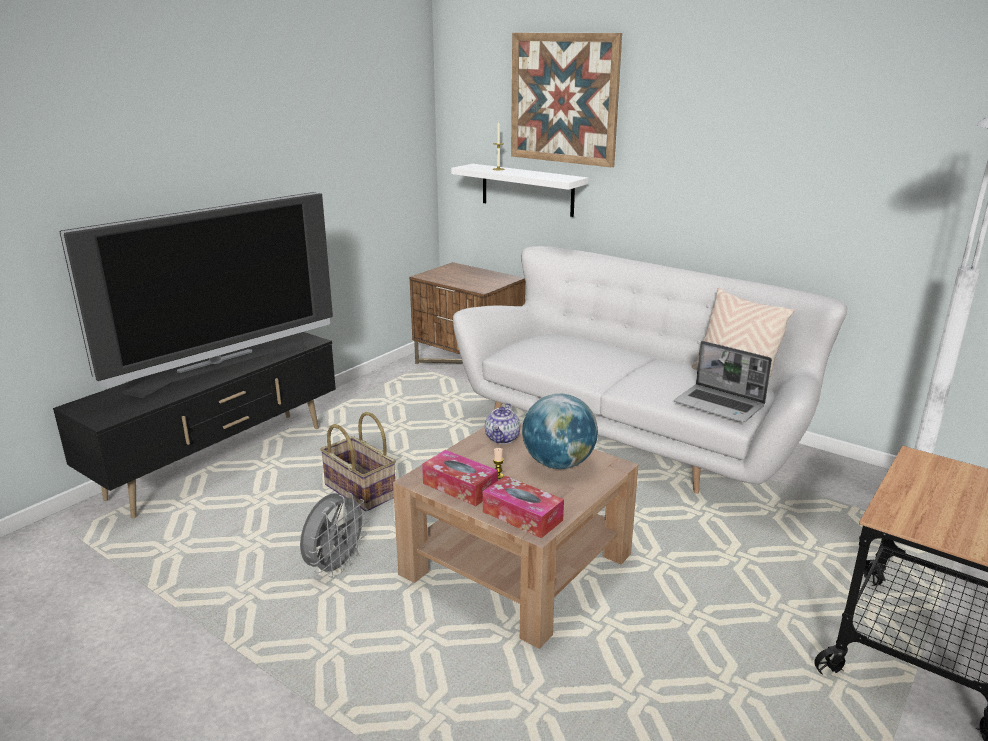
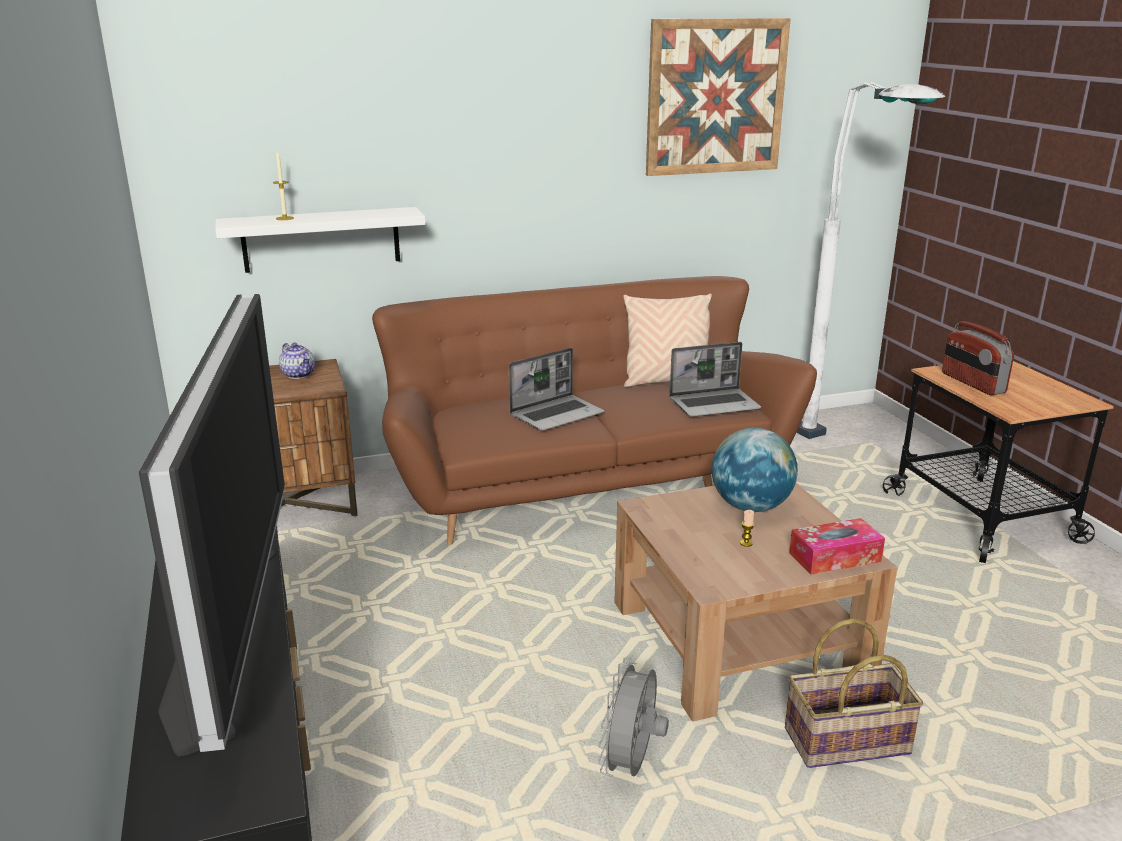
camera: 55 degrees left, 0 degrees up
grey fan [300,492,369,578] -> grey fan turned 135 degrees counterclockwise [598,657,669,777]
basket [320,412,396,511] -> basket moved to [785,618,923,768]
tissue box [422,450,498,506] -> none
white sofa [453,246,848,494] -> brown sofa [372,276,817,545]
teapot [485,403,520,444] -> teapot moved to [279,343,315,379]
picture [511,33,622,168] -> picture moved to [646,18,791,176]
none -> laptop [509,348,604,431]
none -> radio [942,321,1014,395]

